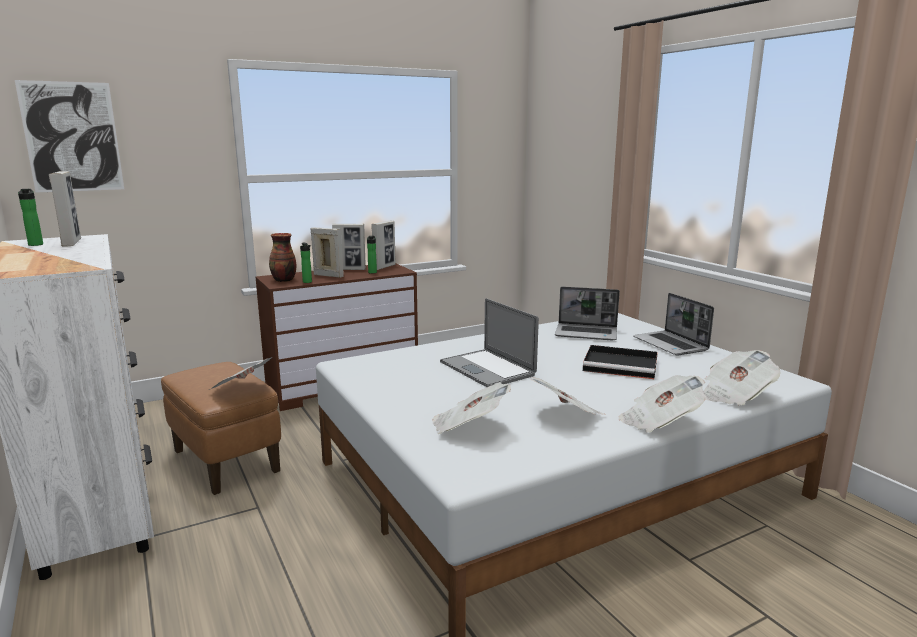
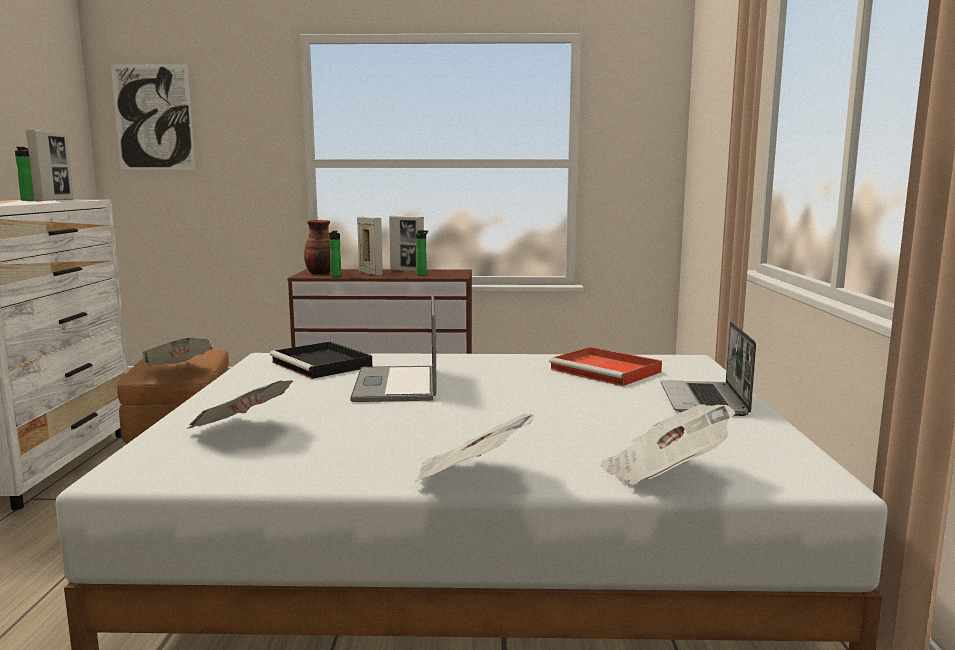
camera: 30 degrees right, 5 degrees down
picture frame [371,221,396,270] -> none
newspaper [530,377,606,415] -> none
laptop [555,286,620,340] -> red tray [549,347,662,386]
black tray [583,345,658,379] -> black tray moved to [269,341,372,379]

